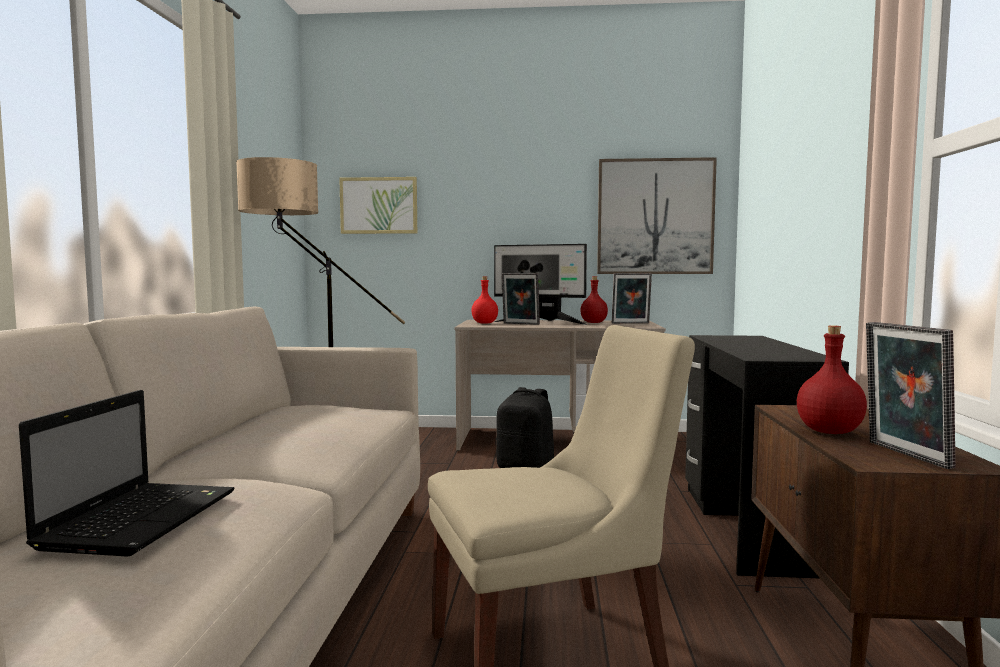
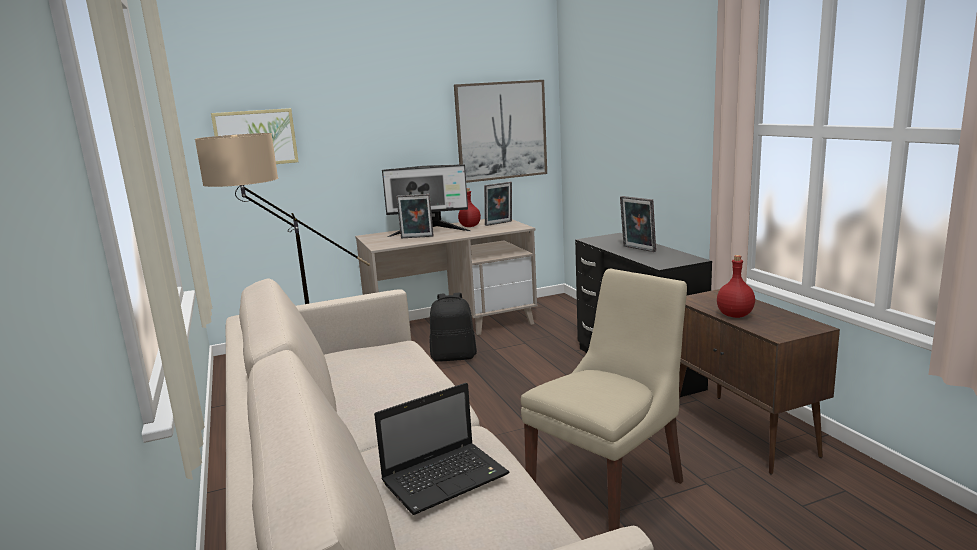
camera: 25 degrees left, 10 degrees up
laptop [19,390,235,556] -> laptop turned 75 degrees clockwise [374,383,509,515]
red bottle [471,276,498,324] -> none
picture frame [866,322,956,469] -> picture frame moved to [620,196,656,252]

